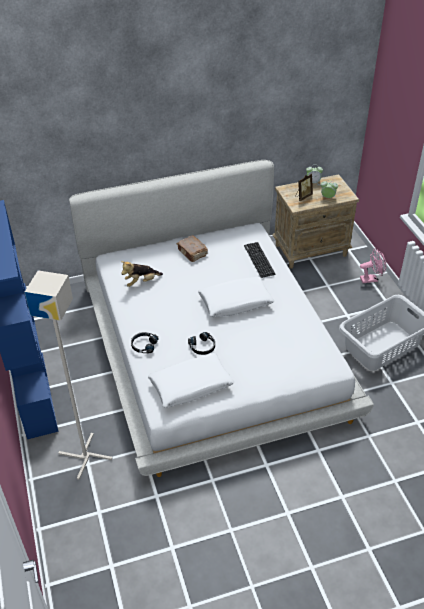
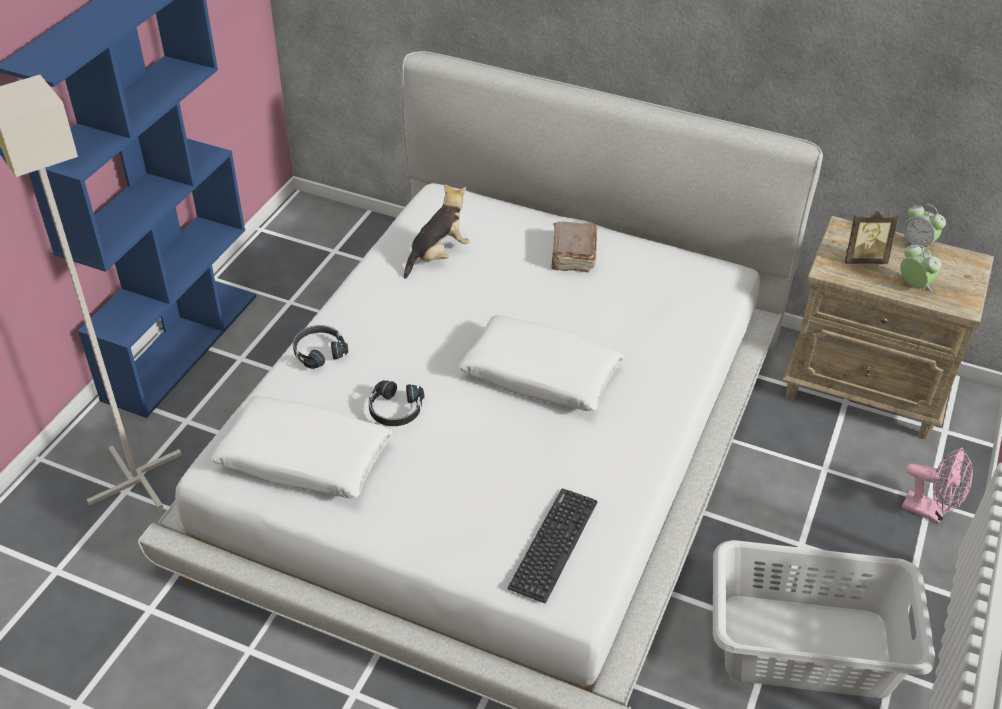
camera: 40 degrees right, 0 degrees up
plush toy [121,261,163,287] -> plush toy turned 120 degrees clockwise [404,184,470,279]
keyboard [244,242,276,278] -> keyboard moved to [508,488,597,603]

